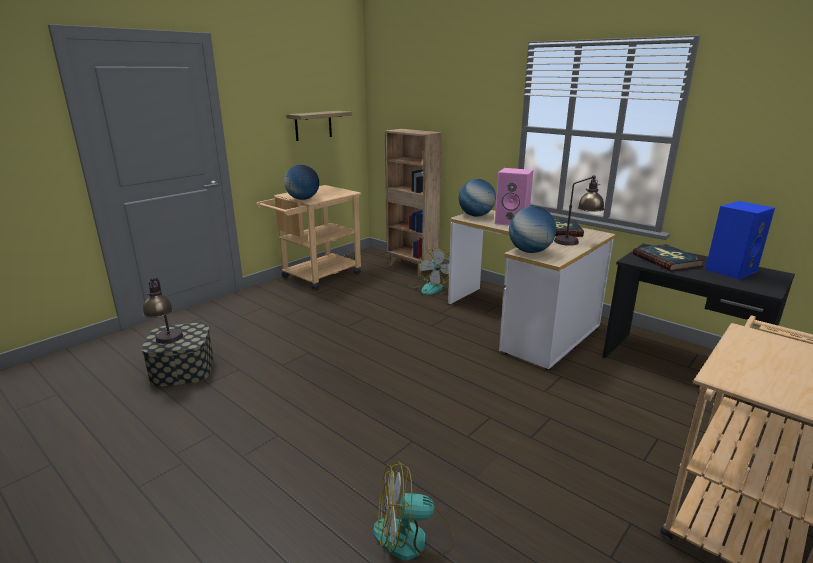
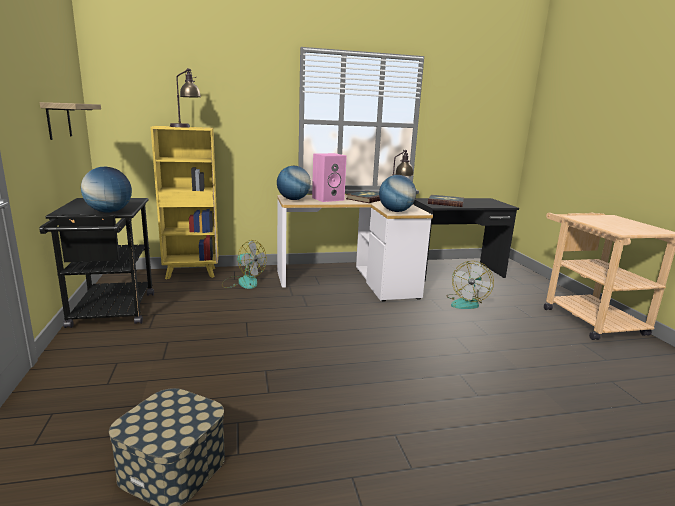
camera: 55 degrees left, 5 degrees down
table lamp [143,278,183,344] -> table lamp moved to [170,68,201,127]
beige cart [256,185,362,290] -> black cart [40,198,154,328]
fan [373,461,455,561] -> fan moved to [446,261,494,309]
brown bookcase [385,129,442,276] -> yellow bookcase [151,126,218,279]
blue speaker [705,201,775,280] -> none

